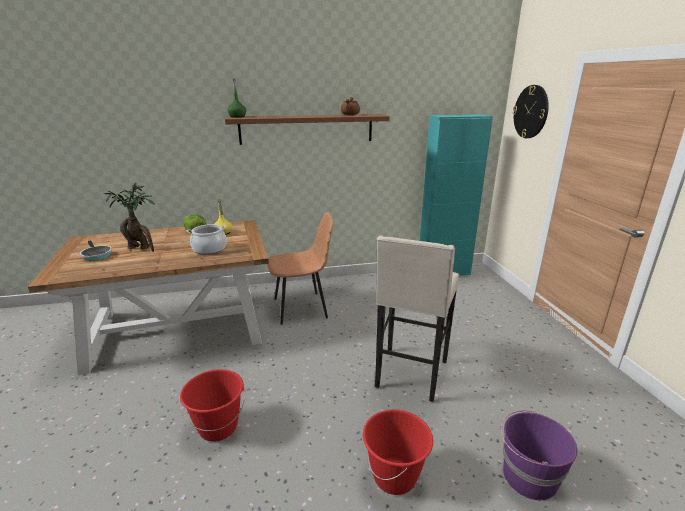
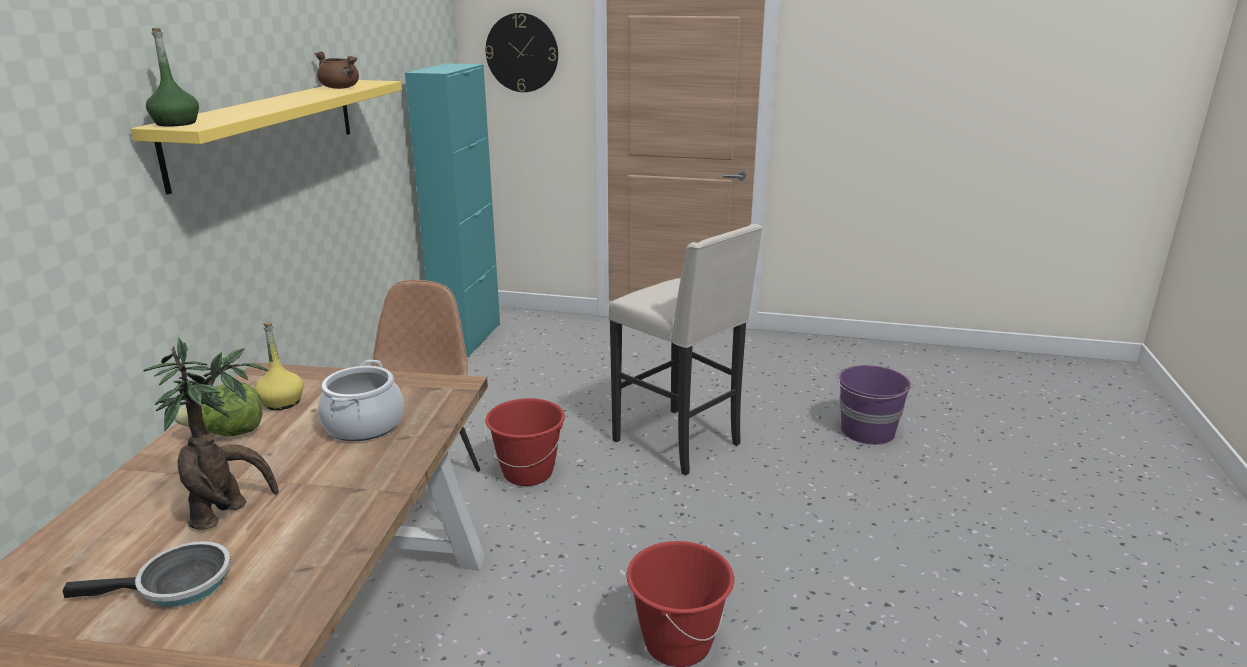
camera: 65 degrees left, 0 degrees up
brown shelf [225,114,390,145] -> yellow shelf [131,80,402,195]
red bucket [363,409,433,495] -> red bucket moved to [485,398,565,486]

